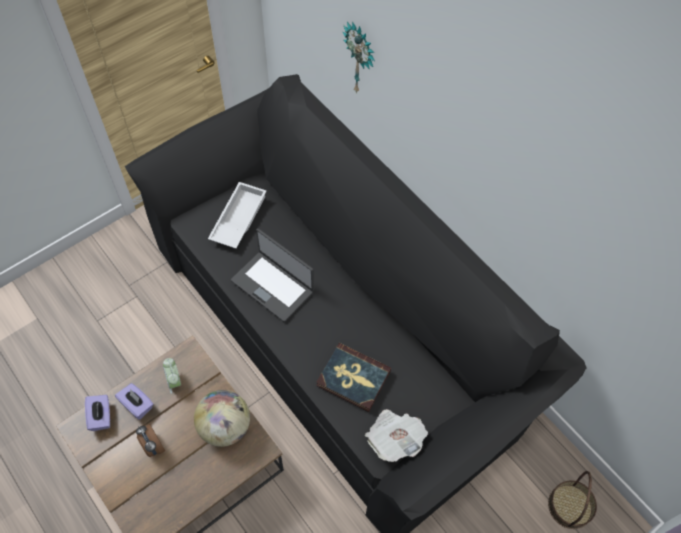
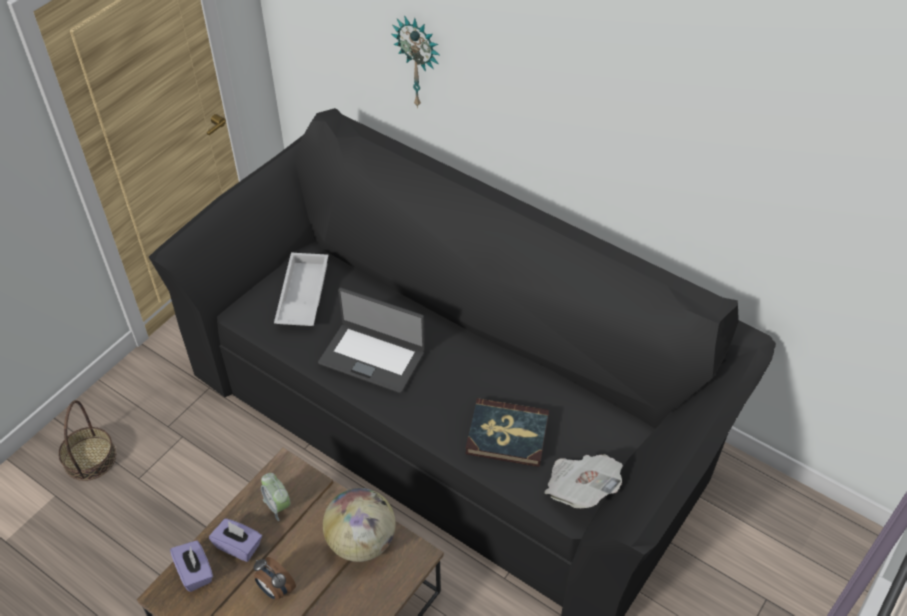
camera: 15 degrees left, 10 degrees down
basket [548,471,597,529] -> basket moved to [58,400,116,481]

